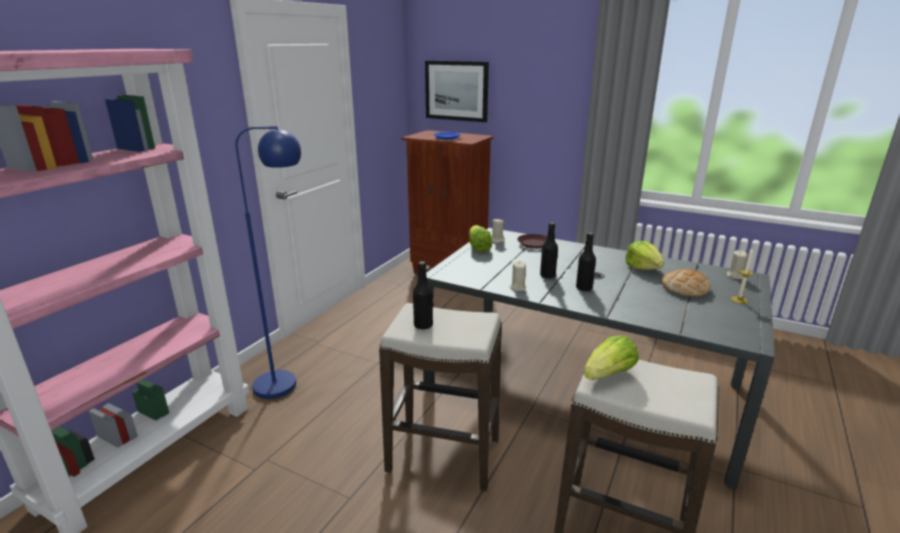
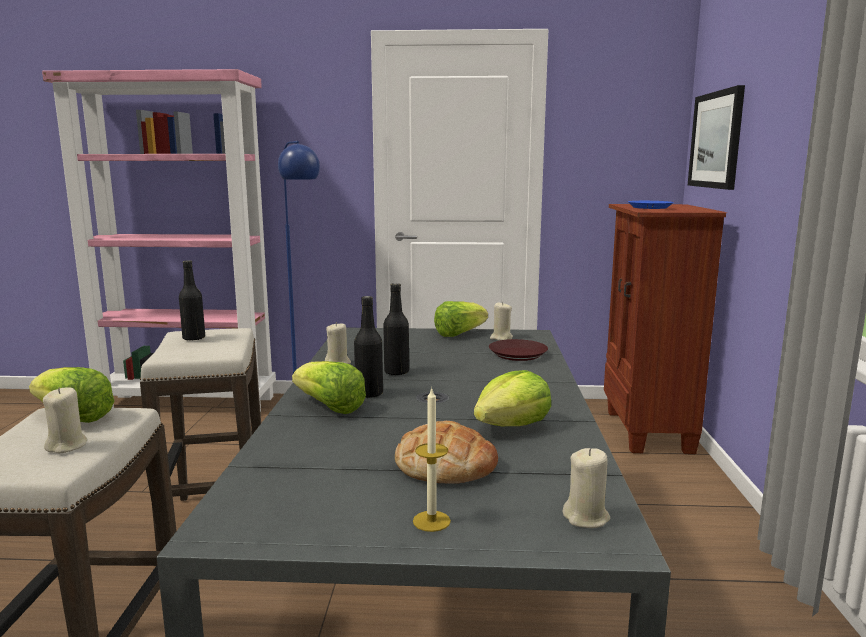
camera: 65 degrees right, 10 degrees down
none -> beige candle [43,387,87,453]
none -> lettuce [292,361,366,414]

